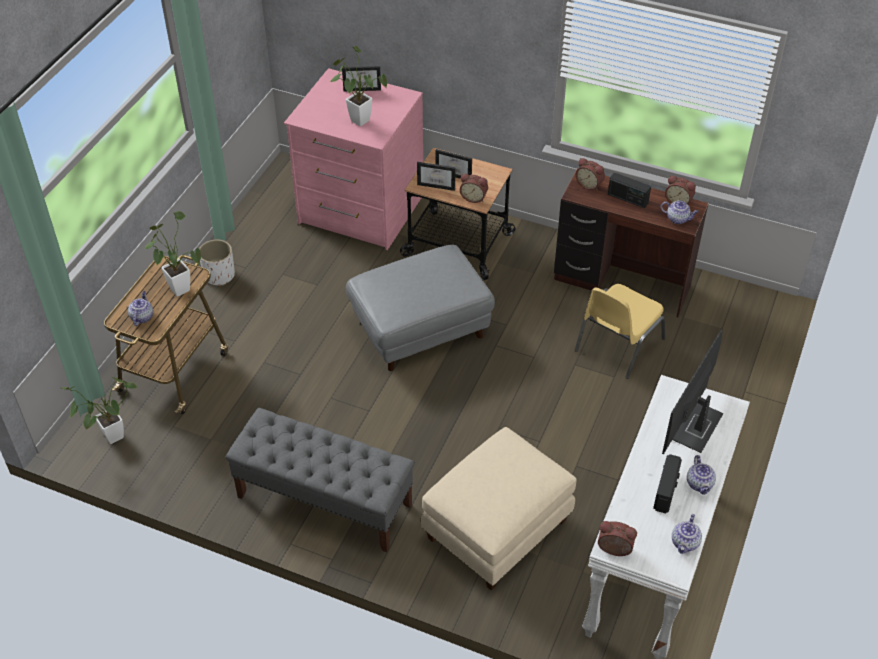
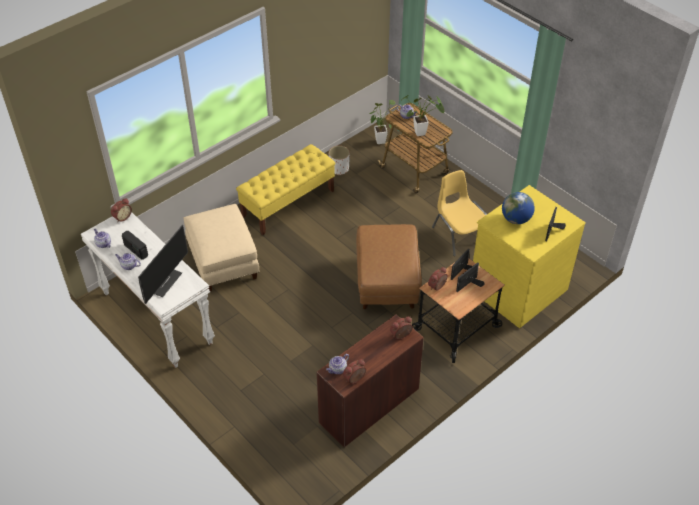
camera: 115 degrees right, 0 degrees up
white planter [199,240,235,286] -> white planter moved to [329,146,350,175]
grey bench [226,408,415,552] -> yellow bench [236,144,336,235]
pink dresser [284,68,423,250] -> yellow dresser [473,185,586,328]
potted plant [330,46,387,126] -> globe [502,192,535,224]
grey ottoman [346,245,495,371] -> brown ottoman [356,224,422,309]
yellow chair [575,284,665,379] -> yellow chair moved to [432,170,487,256]
radio [608,173,651,208] -> none
monitor [662,329,724,455] -> monitor turned 60 degrees clockwise [138,225,188,304]

